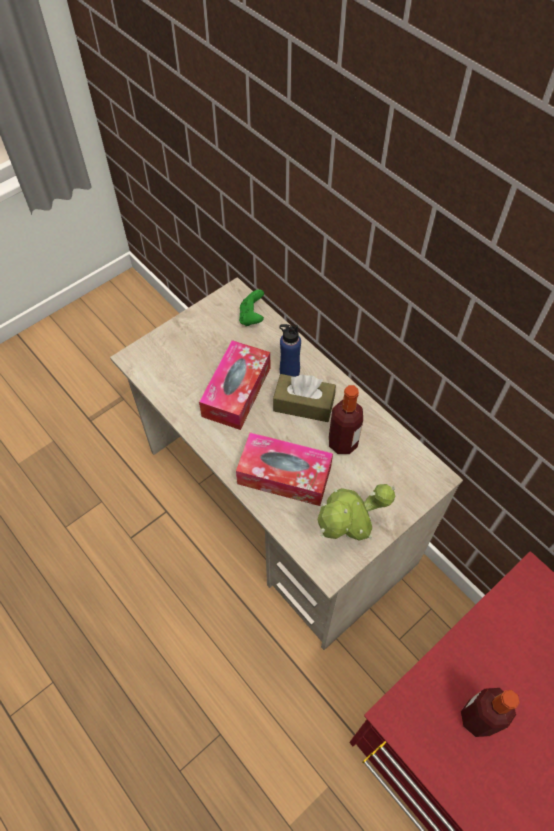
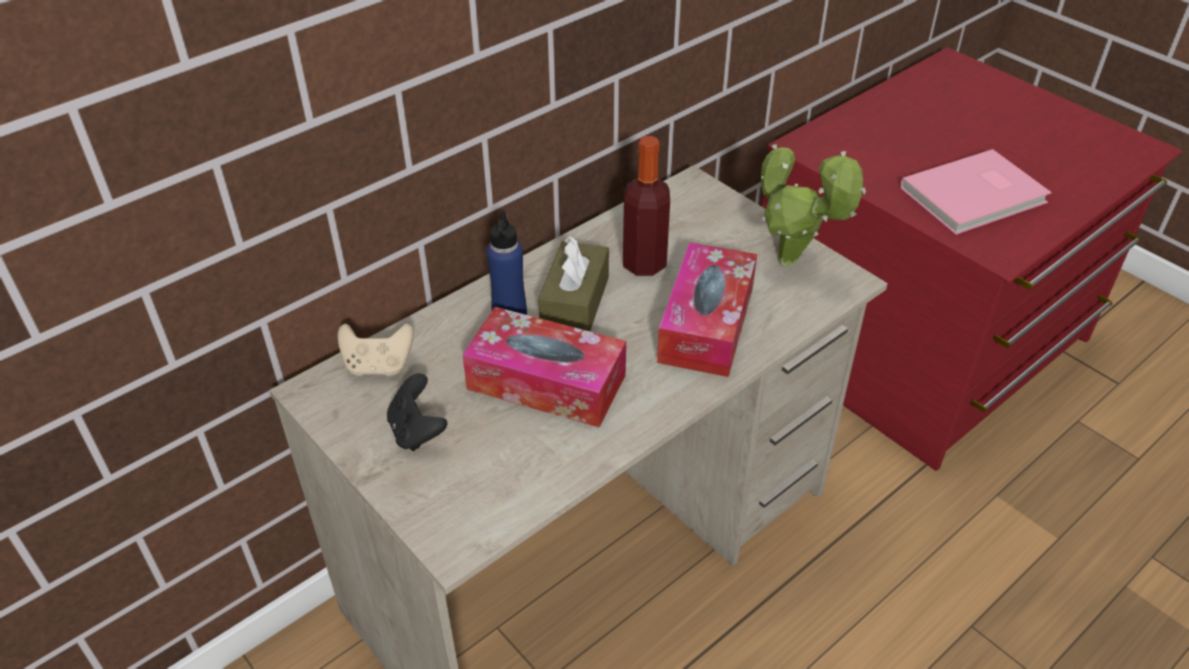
camera: 90 degrees left, 15 degrees down
green game controller [239,289,264,326] -> beige game controller [337,323,414,376]
bottle [461,688,520,737] -> pink book [900,149,1052,235]
none -> black game controller [387,373,447,451]

